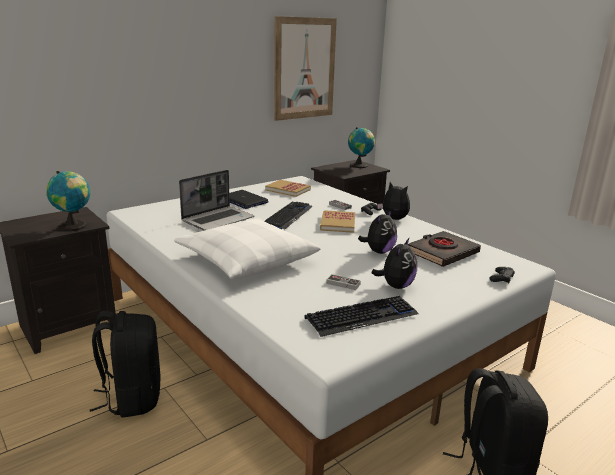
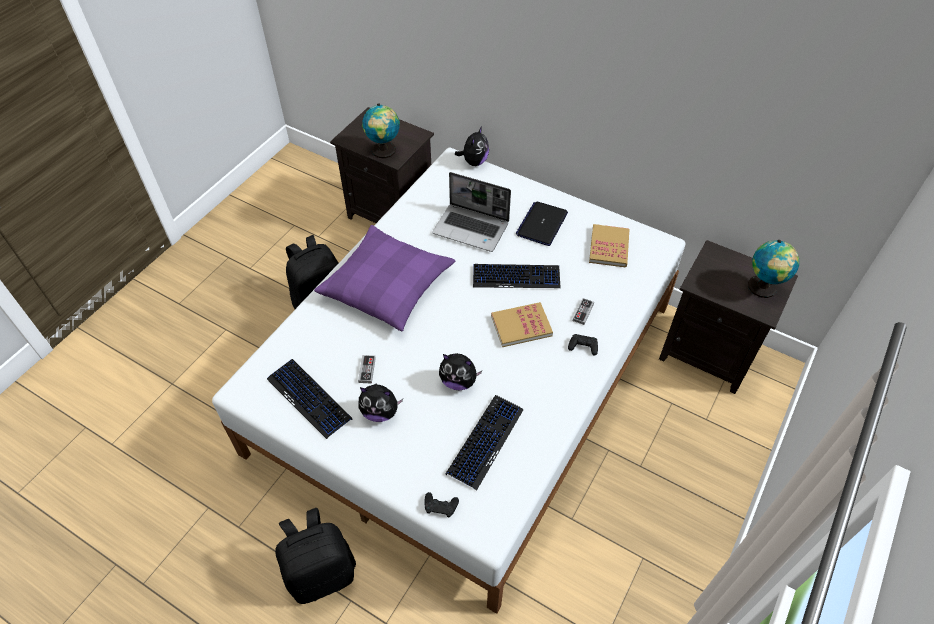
camera: 70 degrees right, 30 degrees up
white pillow [174,218,321,279] -> purple pillow [314,225,456,331]
picture [274,16,337,121] -> none
plush toy [377,182,410,220] -> plush toy moved to [455,126,489,166]
black book [408,231,481,267] -> keyboard [446,395,524,491]

